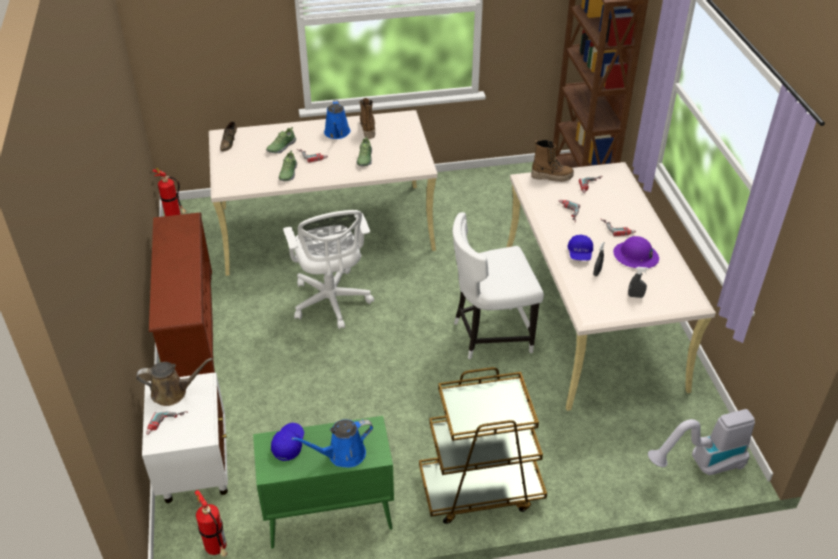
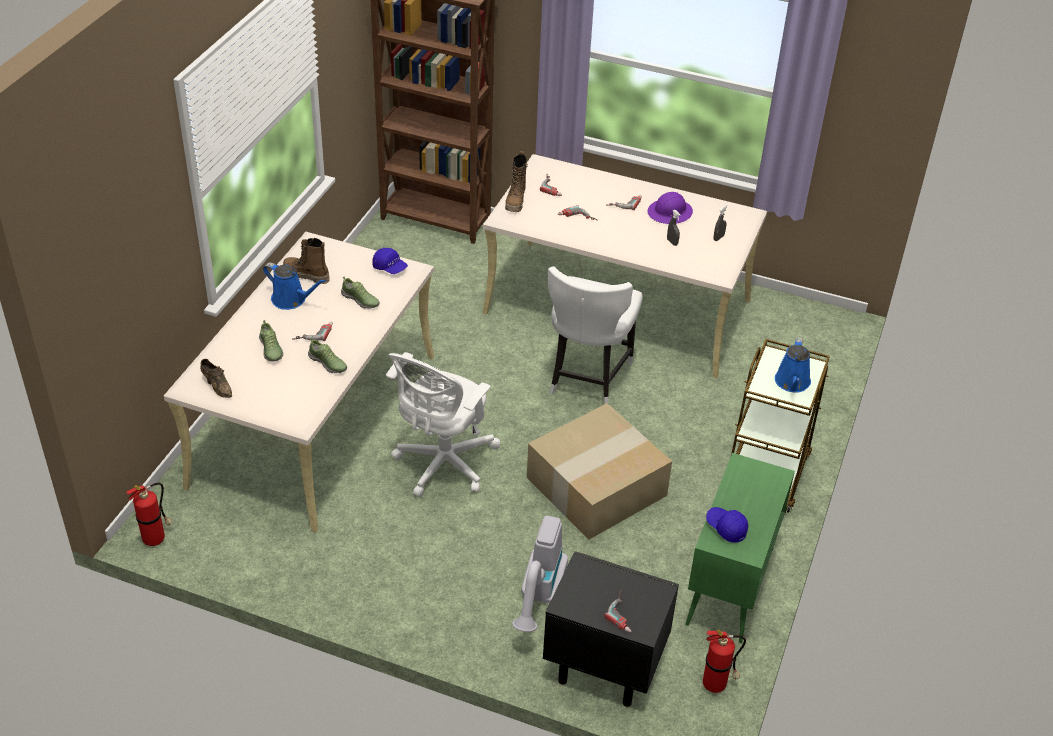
camera: 60 degrees left, 0 degrees up
brown watering can [136,358,212,406] -> none
white nightstand [142,373,228,503] -> black nightstand [543,551,679,707]
brown shoe rack [149,212,215,377] -> none
white office chair [283,210,374,329] -> white office chair turned 105 degrees clockwise [386,352,500,498]
blue watering can [291,420,373,467] -> blue watering can moved to [775,338,811,393]
boot [531,140,574,182] -> boot turned 150 degrees clockwise [505,152,528,212]
blue cap [567,235,593,261] -> blue cap moved to [372,248,408,274]
vacuum cleaner [648,409,755,475] -> vacuum cleaner moved to [512,516,568,632]
none -> cardboard box [527,403,672,539]

